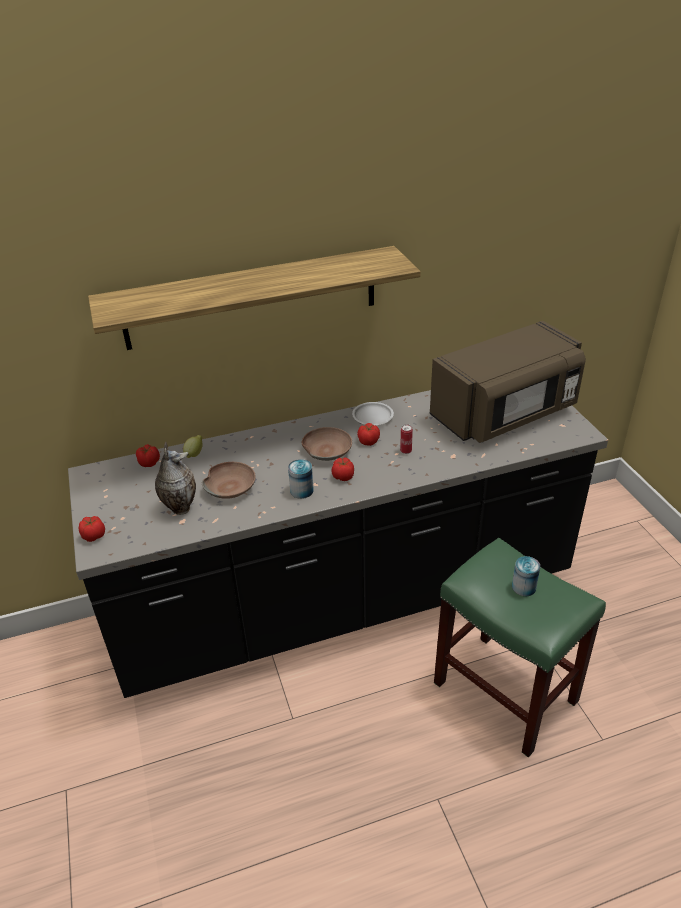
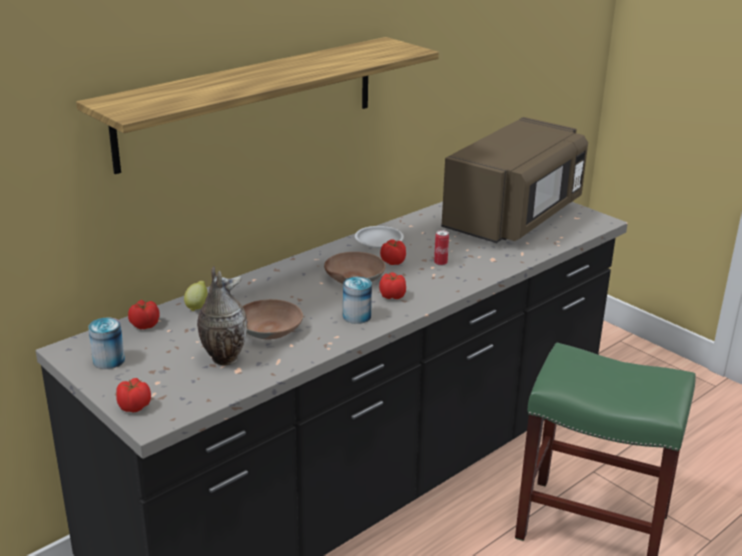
camera: 25 degrees left, 10 degrees down
can [512,556,540,596] -> can moved to [88,318,125,369]

